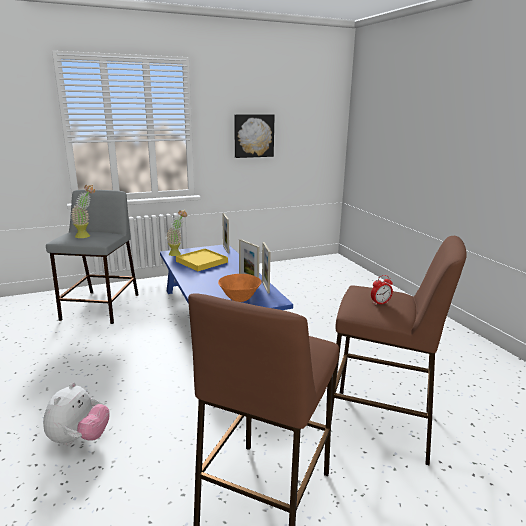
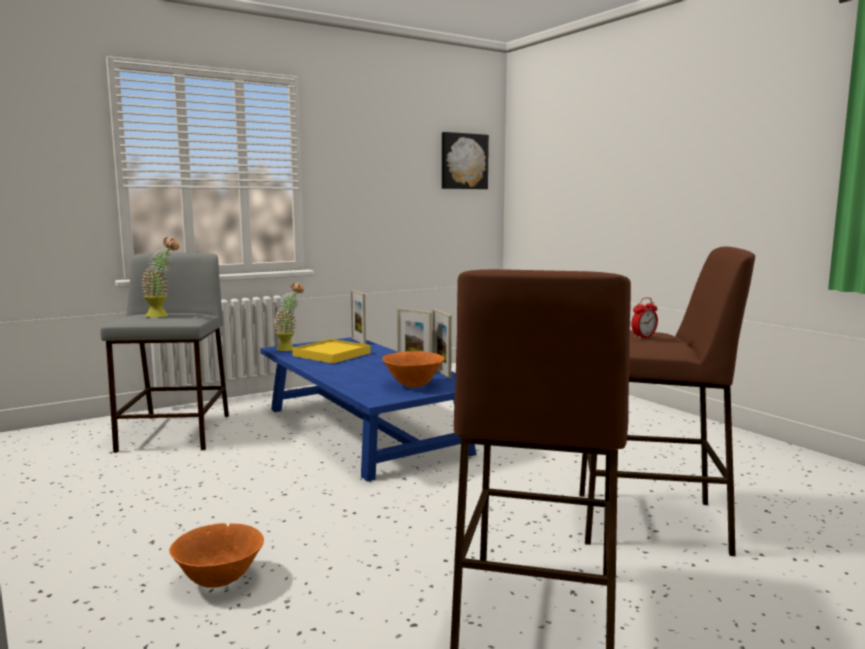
camera: 10 degrees left, 10 degrees down
plush toy [43,382,110,445] -> orange bowl [169,523,264,588]
picture [234,114,275,158] -> picture moved to [442,132,489,189]

